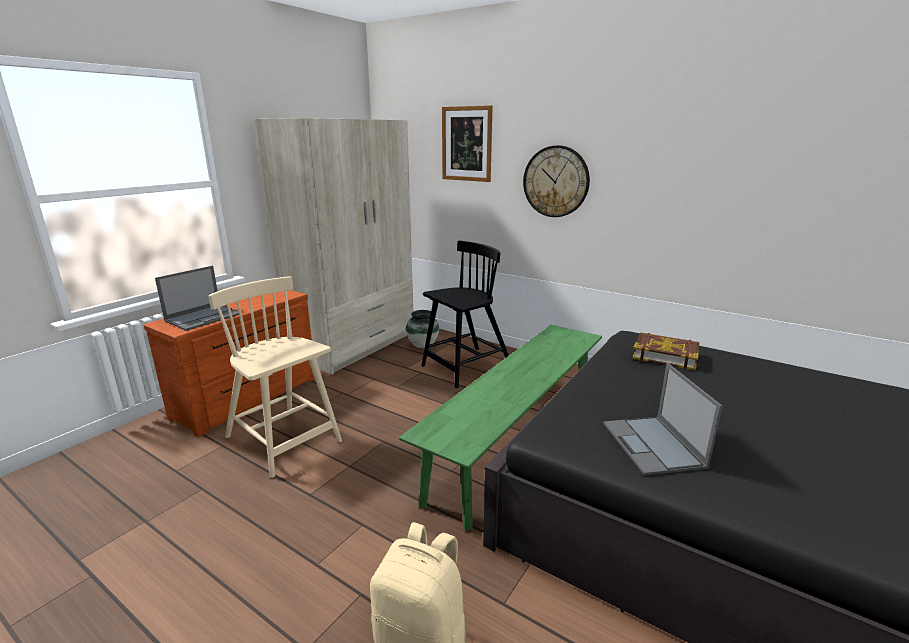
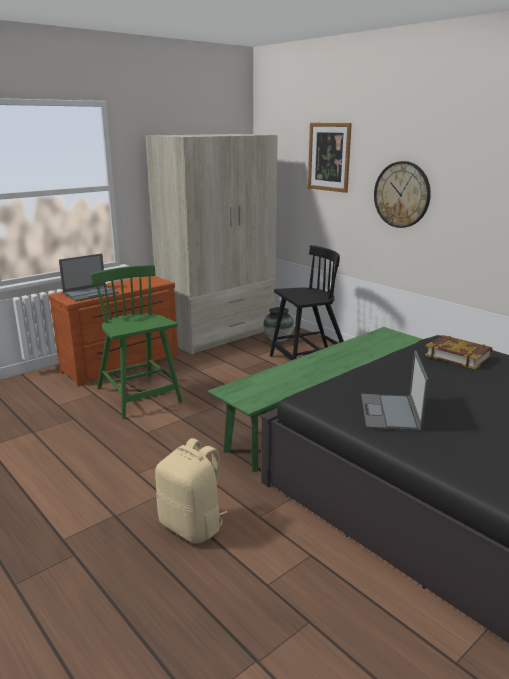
camera: 15 degrees right, 0 degrees up
beige chair [209,276,342,478] -> green chair [90,265,183,419]

